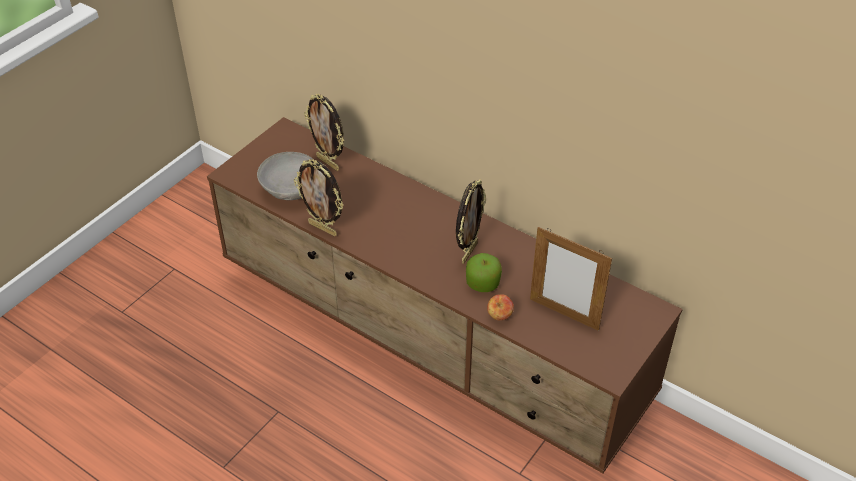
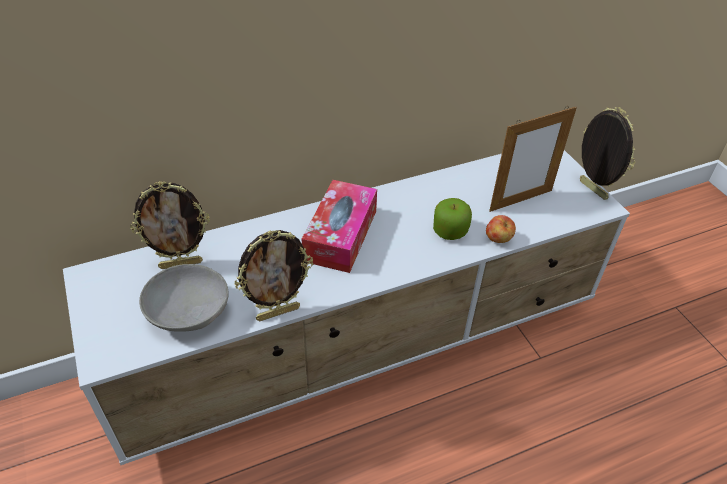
camera: 60 degrees left, 0 degrees up
brown tv stand [207,117,683,473] -> white tv stand [63,150,630,465]
picture frame [456,179,486,264] -> picture frame moved to [580,107,635,200]
none -> tissue box [302,180,377,273]

